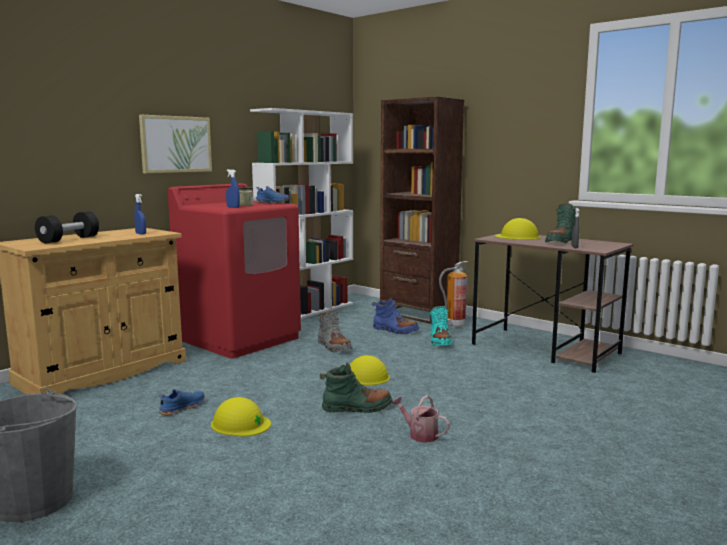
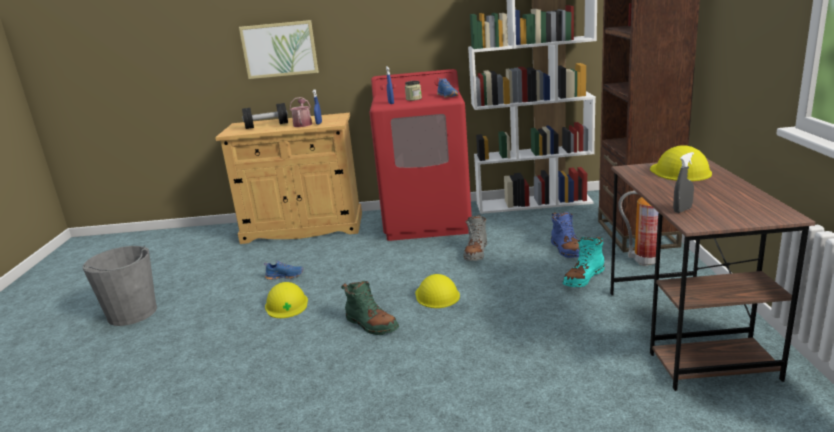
camera: 50 degrees right, 10 degrees up
picture [139,115,212,173] -> picture moved to [239,20,319,79]
watering can [391,395,450,443] -> watering can moved to [290,97,312,127]
green boot [545,204,576,243] -> none

